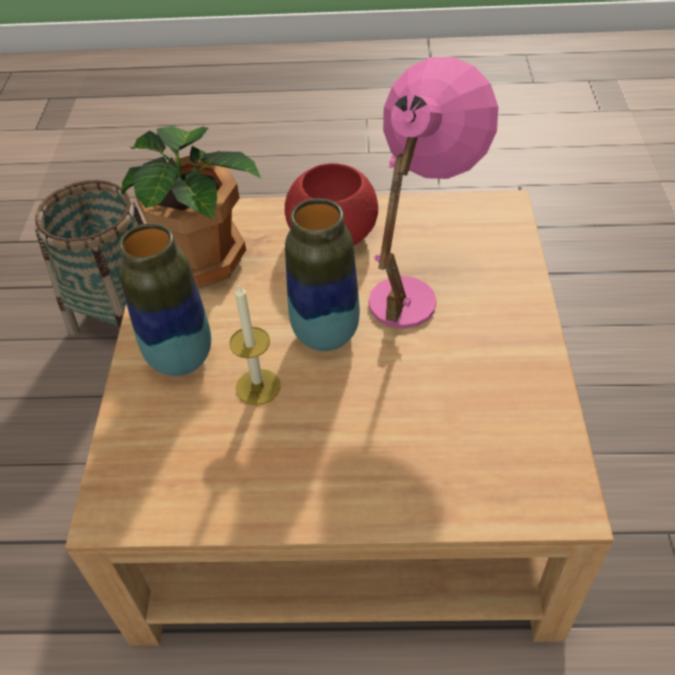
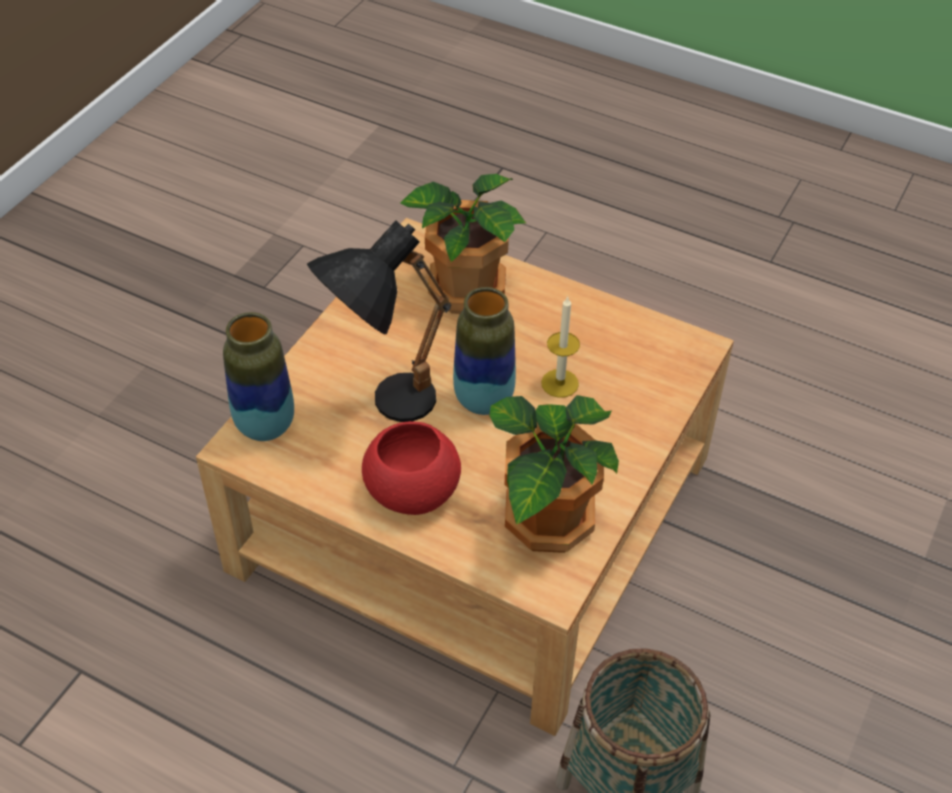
camera: 155 degrees left, 0 degrees up
vase [118,223,211,376] -> vase moved to [223,312,294,441]
pink table lamp [369,57,498,329] -> black table lamp [307,220,451,422]
none -> potted plant [400,174,526,314]

